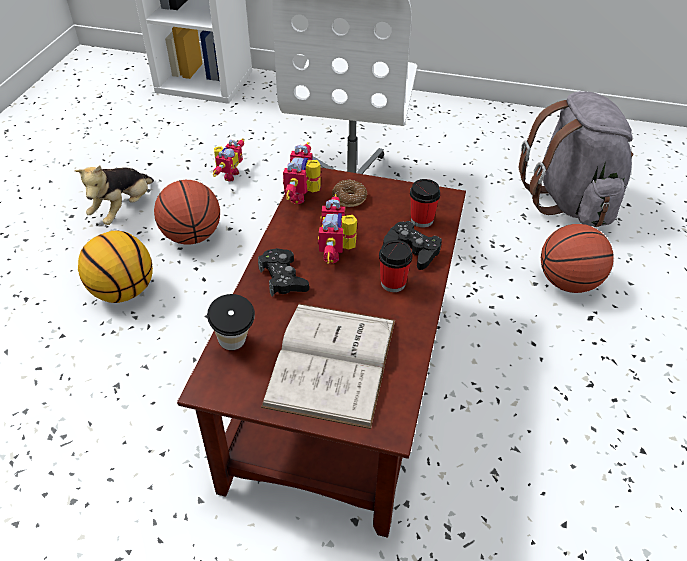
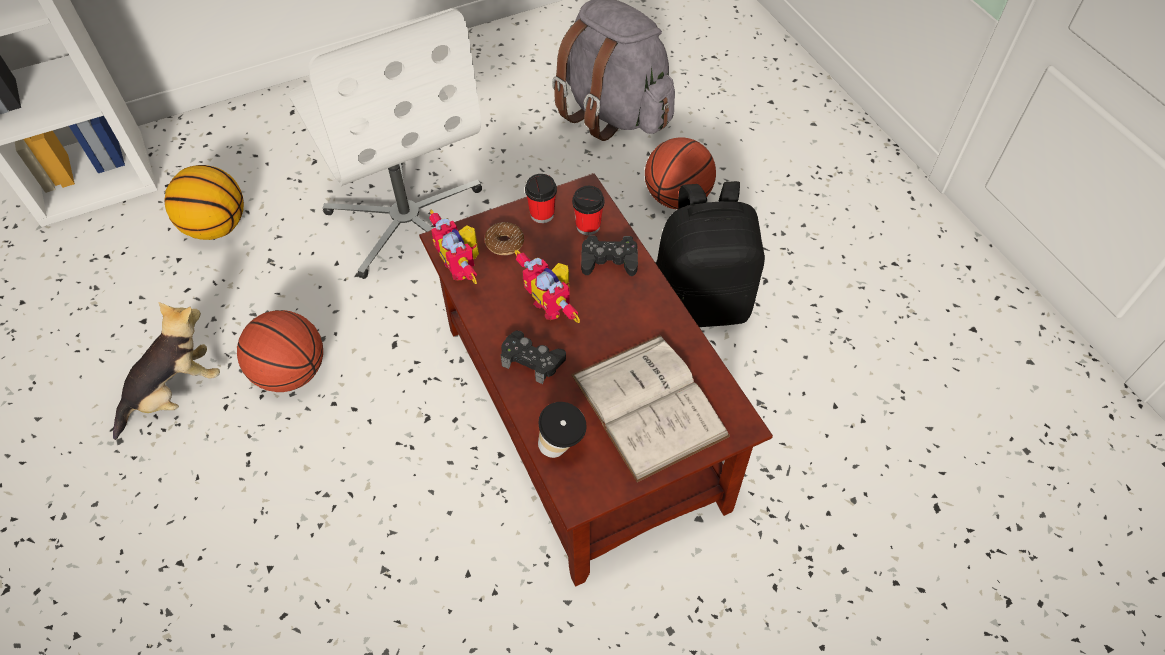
camera: 40 degrees left, 10 degrees up
plush toy [74,165,154,225] -> plush toy turned 120 degrees counterclockwise [113,302,220,440]
basketball [78,231,153,303] -> basketball moved to [164,165,244,240]
toy robot [213,139,244,181] -> none
cup [379,240,413,292] -> cup moved to [525,174,557,223]
none -> black backpack [656,181,765,327]

